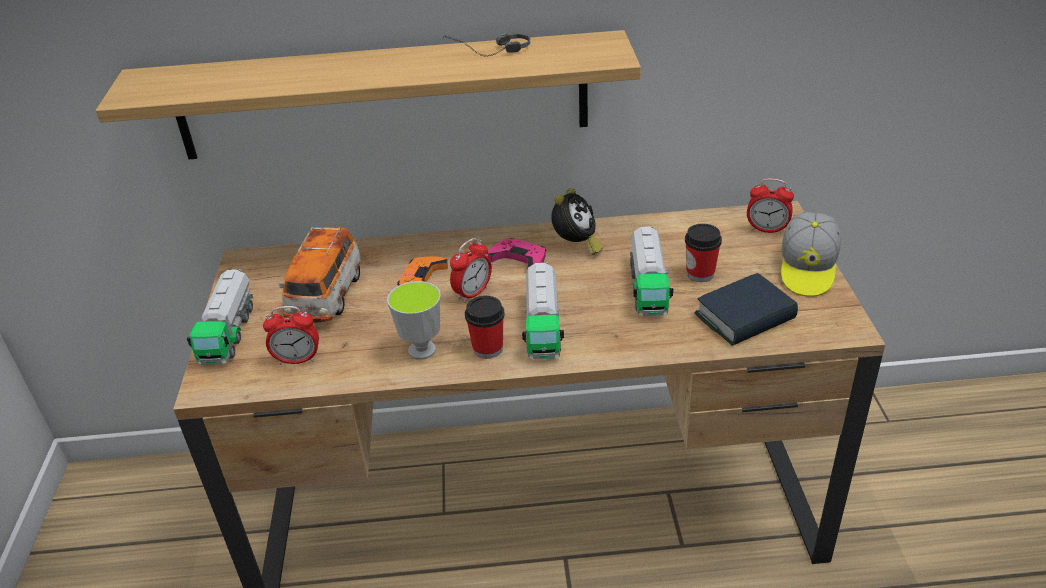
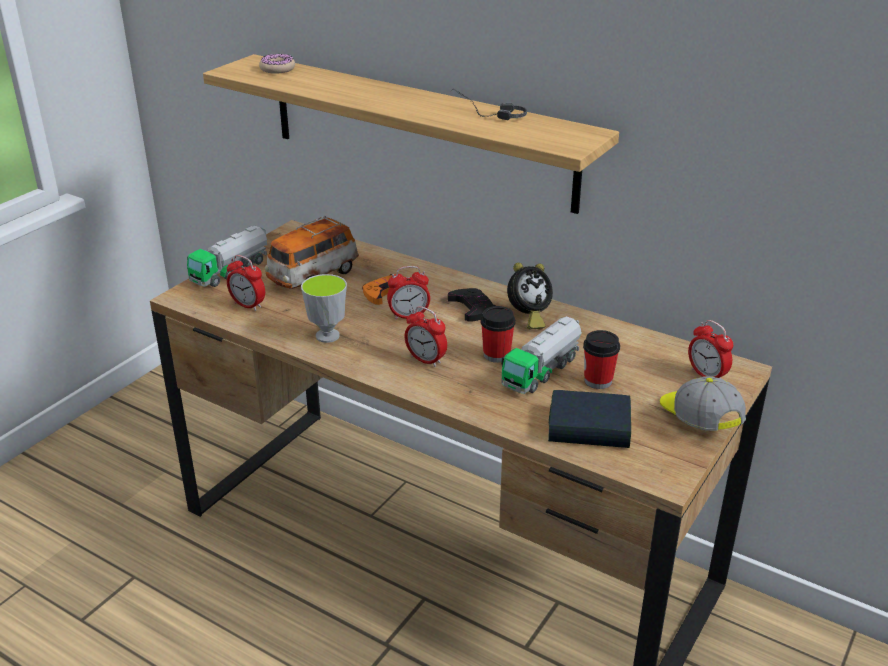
camera: 35 degrees right, 5 degrees down
cup [465,296,505,359] -> cup moved to [480,306,516,363]
pink game controller [488,238,546,268] -> black game controller [448,288,496,322]
toy truck [522,262,564,359] -> alarm clock [405,306,447,367]
cap [781,212,841,297] -> cap turned 105 degrees clockwise [660,376,746,431]
none -> donut [259,54,295,74]

